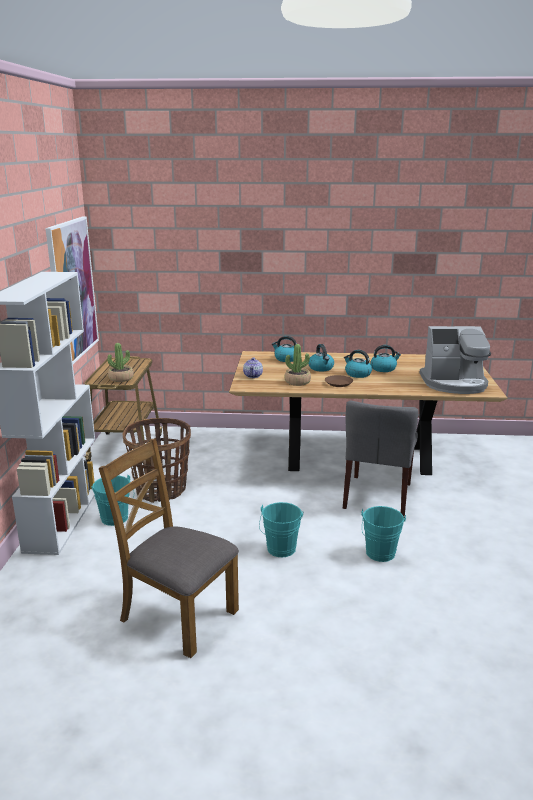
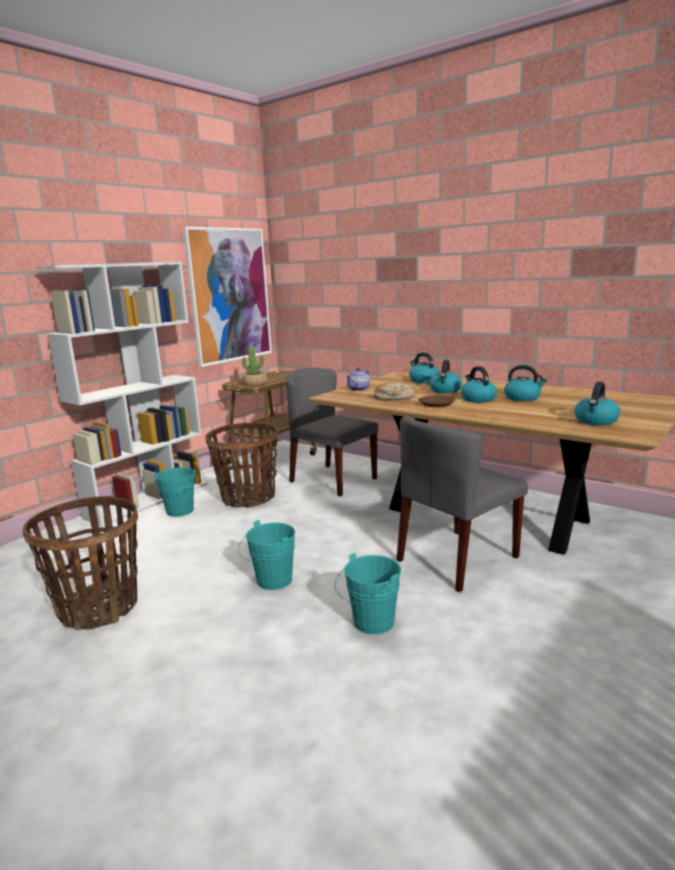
camera: 35 degrees right, 5 degrees down
brown chair [99,439,239,658] -> basket [23,496,138,630]
potted plant [285,344,311,386] -> bread [374,382,415,400]
coffee machine [420,326,491,394] -> kettle [574,381,620,425]
none -> grey chair [286,368,378,497]

